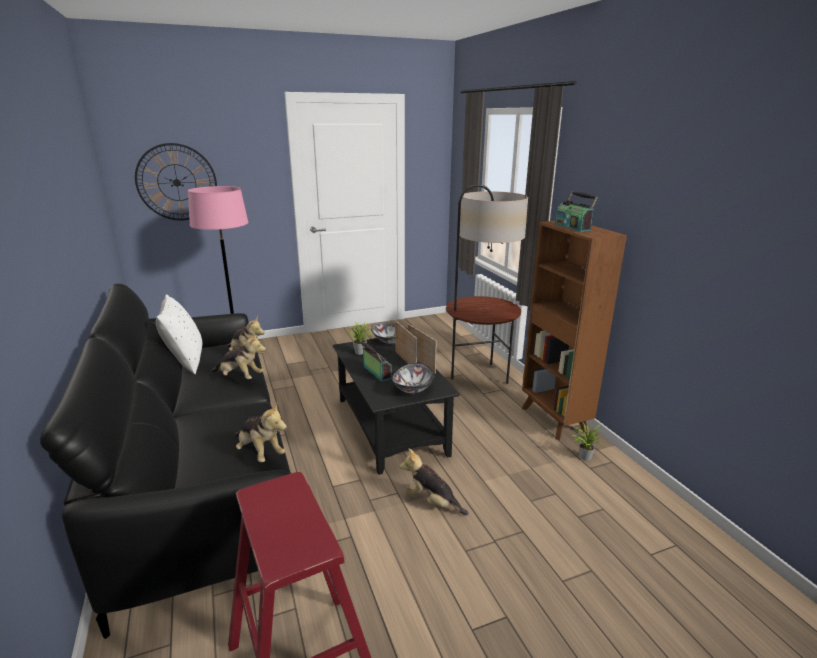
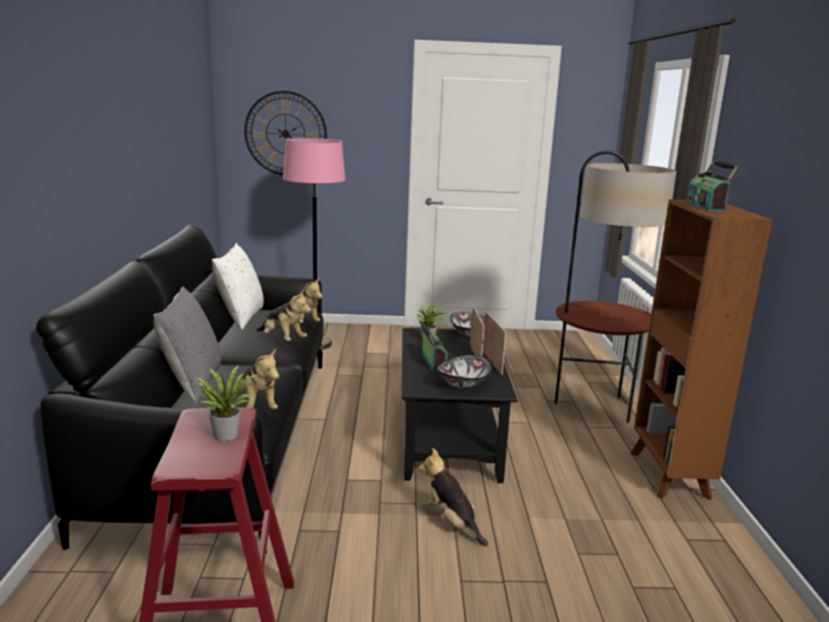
camera: 20 degrees right, 5 degrees down
potted plant [572,421,602,461] -> potted plant moved to [195,365,258,441]
none -> grey pillow [154,286,221,404]

